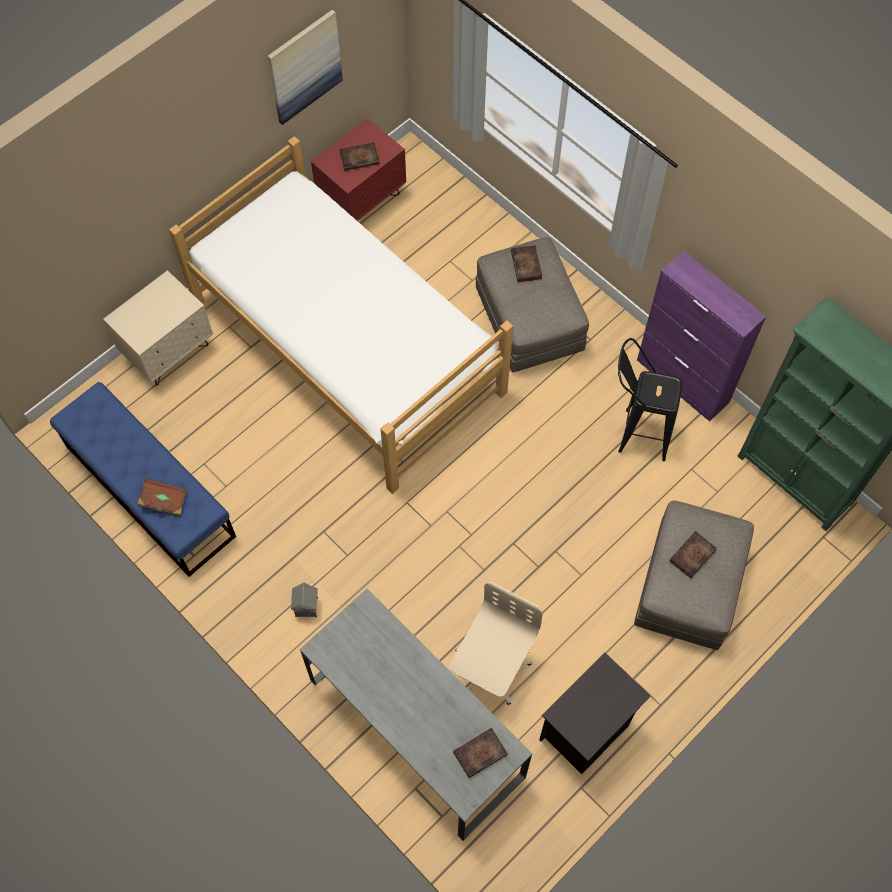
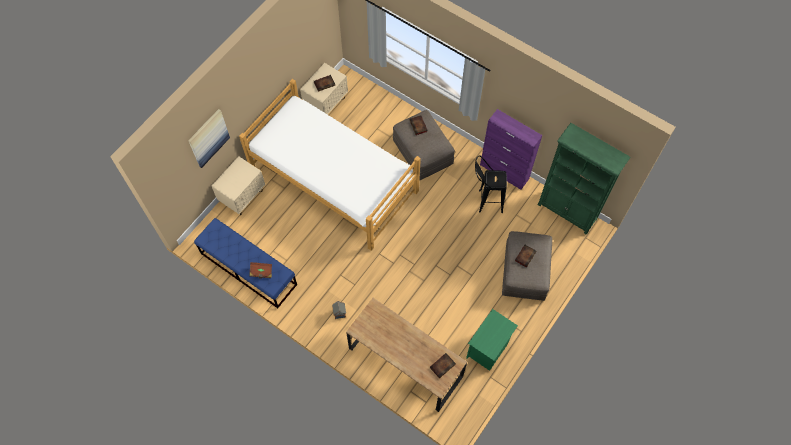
camera: 10 degrees left, 0 degrees up
picture [268,10,343,125] -> picture moved to [188,109,230,168]
grey desk [300,589,532,841] -> brown desk [346,298,467,412]
red nightstand [311,119,406,221] -> beige nightstand [300,63,348,115]
beige office chair [449,582,543,705] -> none
black nightstand [539,652,651,774] -> green nightstand [466,309,518,371]

